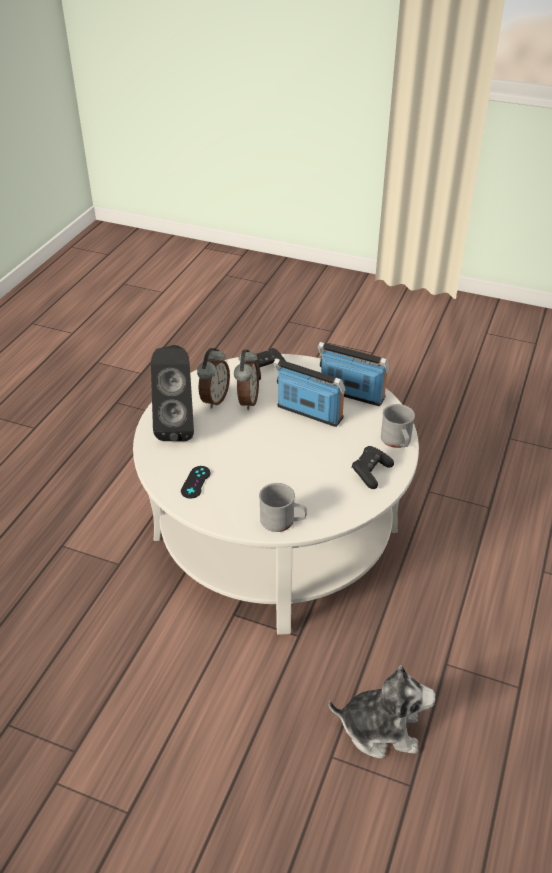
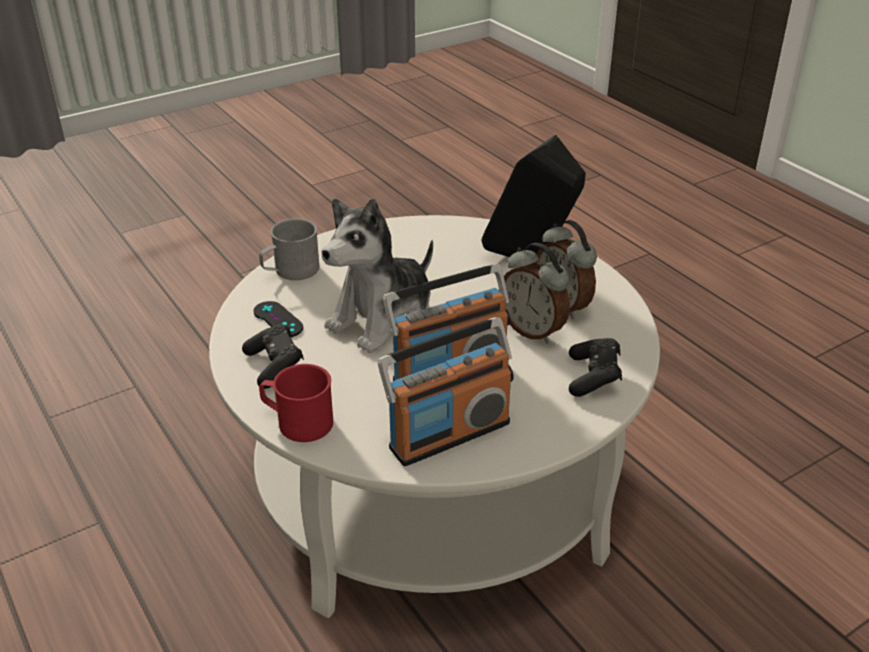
camera: 125 degrees right, 5 degrees down
black game controller [181,466,211,499] -> black game controller moved to [253,301,303,337]
plush toy [328,665,436,759] -> plush toy moved to [321,198,433,353]
grey mug [381,404,415,448] -> red mug [259,364,333,442]

